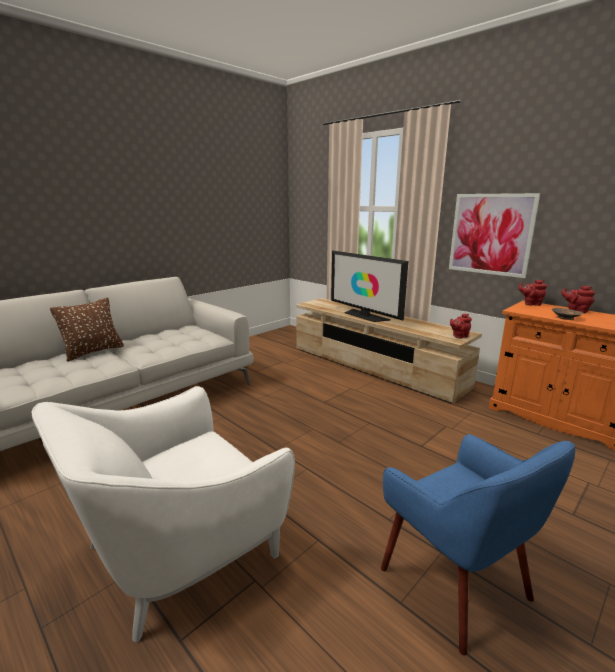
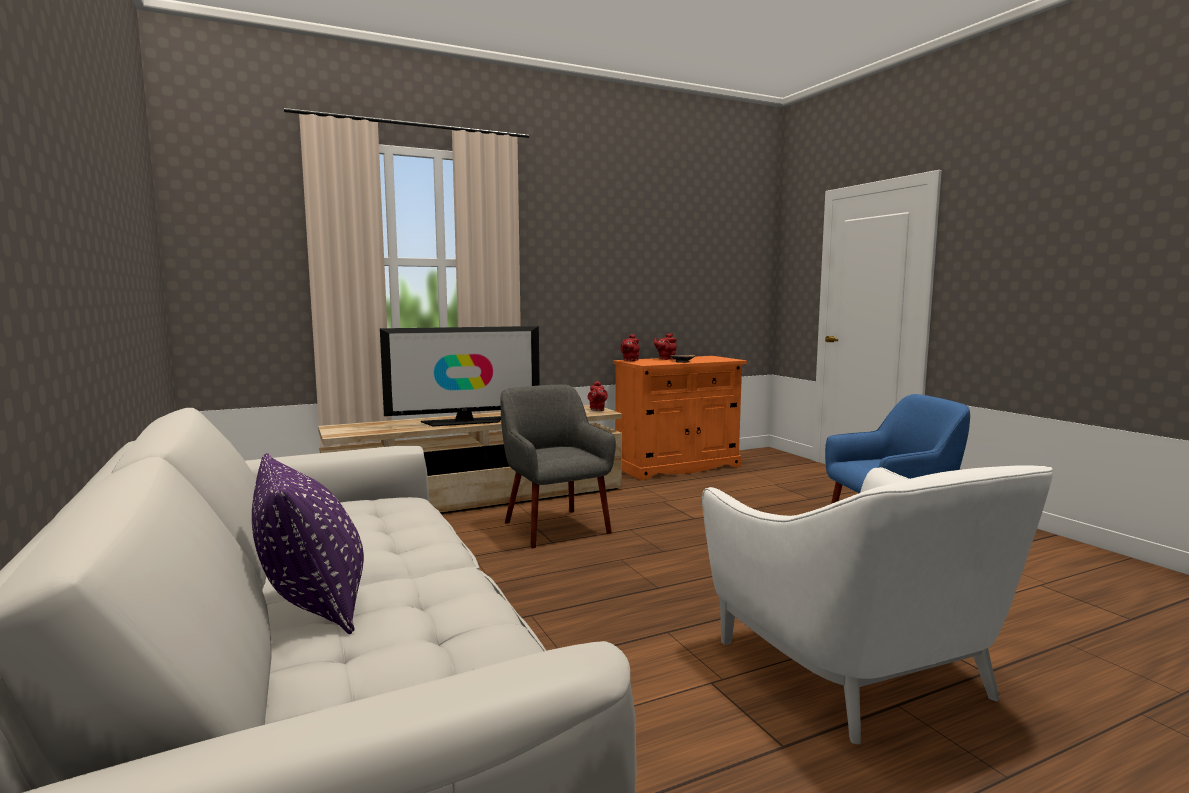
camera: 70 degrees left, 10 degrees down
brown pillow [50,298,124,362] -> purple pillow [252,453,364,634]
picture [449,193,540,278] -> none
none -> grey armchair [501,384,616,548]

